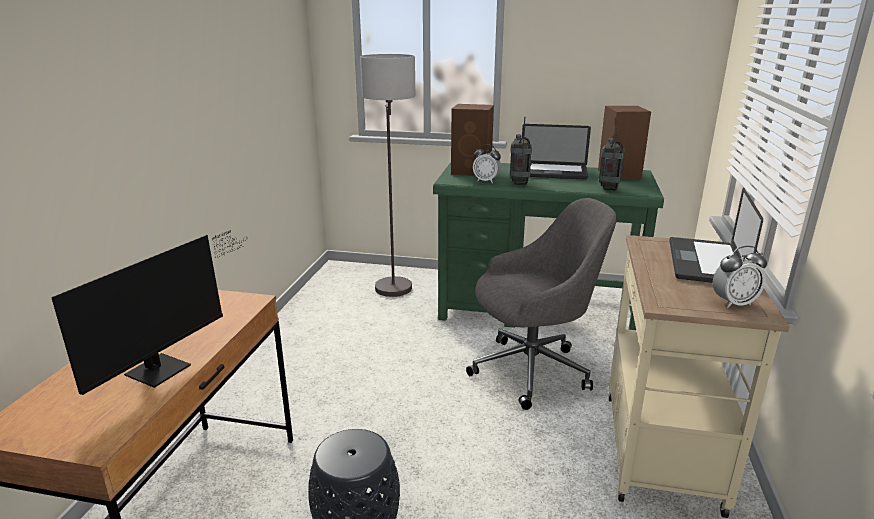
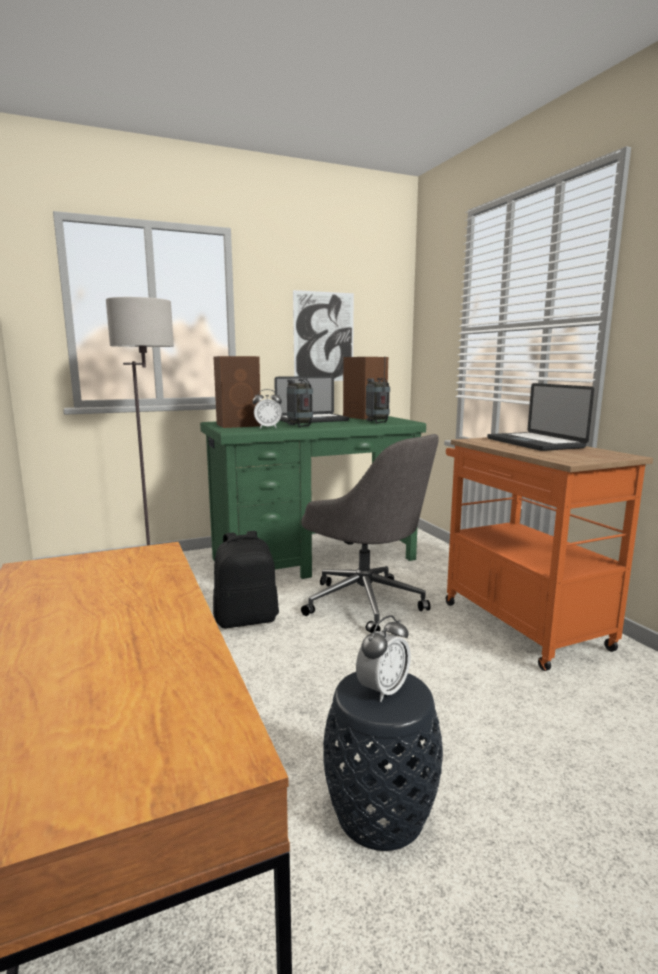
camera: 35 degrees left, 10 degrees down
monitor [51,230,247,395] -> none
grey office chair [466,198,617,410] -> grey office chair turned 90 degrees clockwise [301,434,439,633]
beige cart [608,235,790,518] -> orange cart [446,437,653,671]
alarm clock [713,246,767,308] -> alarm clock moved to [356,615,411,702]
none -> black backpack [213,531,279,628]
none -> picture [293,290,354,381]

